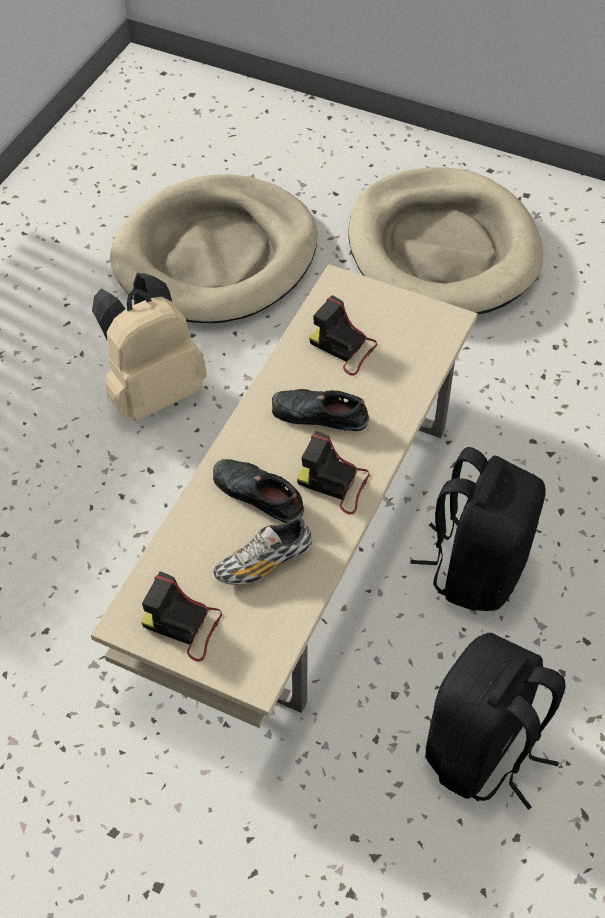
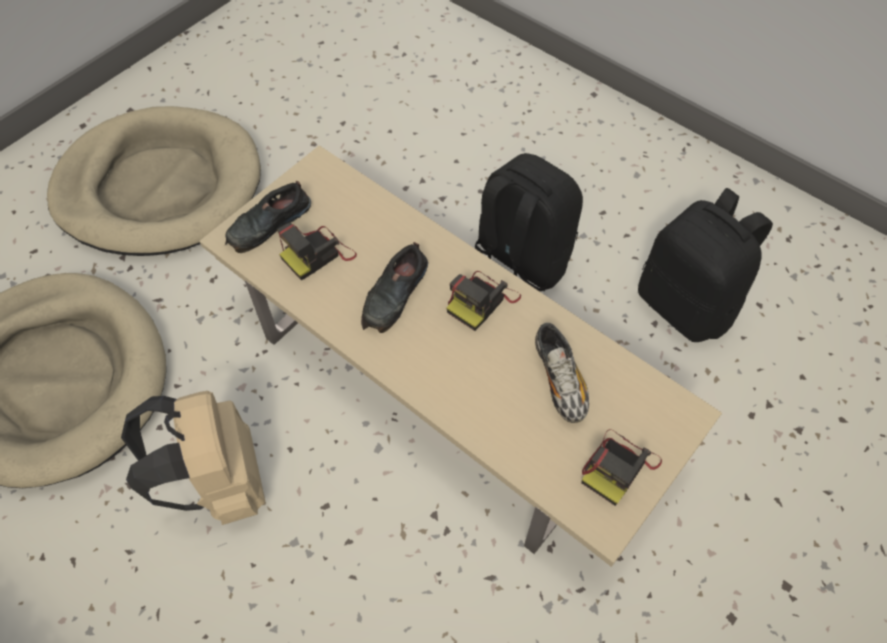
camera: 75 degrees left, 5 degrees up
black shoe [213,459,304,523] -> black shoe moved to [225,181,311,253]

